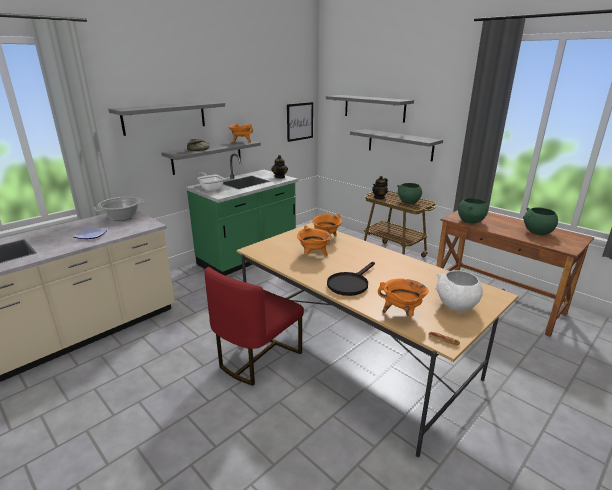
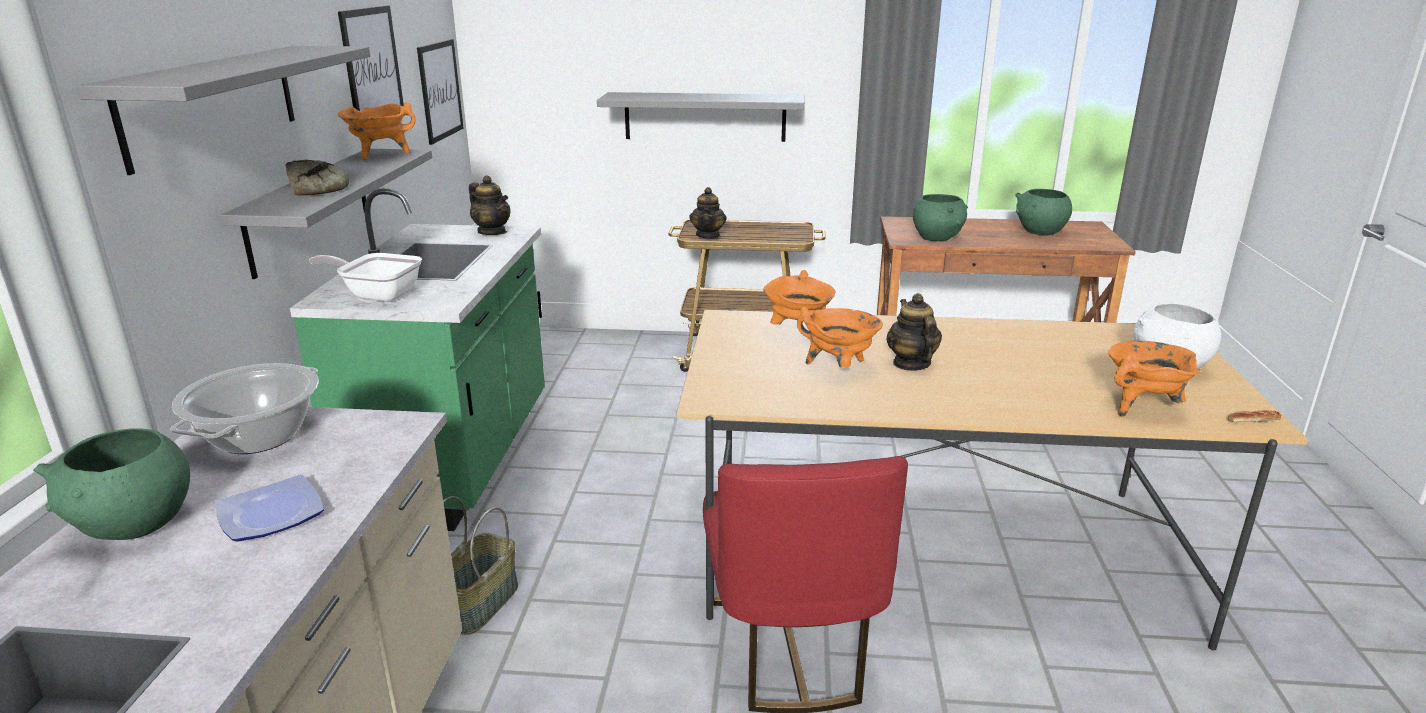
camera: 40 degrees left, 0 degrees up
grey shelf [326,95,414,123] -> none
black frying pan [327,262,375,296] -> none
green bowl [397,183,422,204] -> green bowl moved to [33,428,190,540]
none -> picture [338,5,404,111]
none -> basket [443,496,518,635]
none -> teapot [887,293,942,371]

